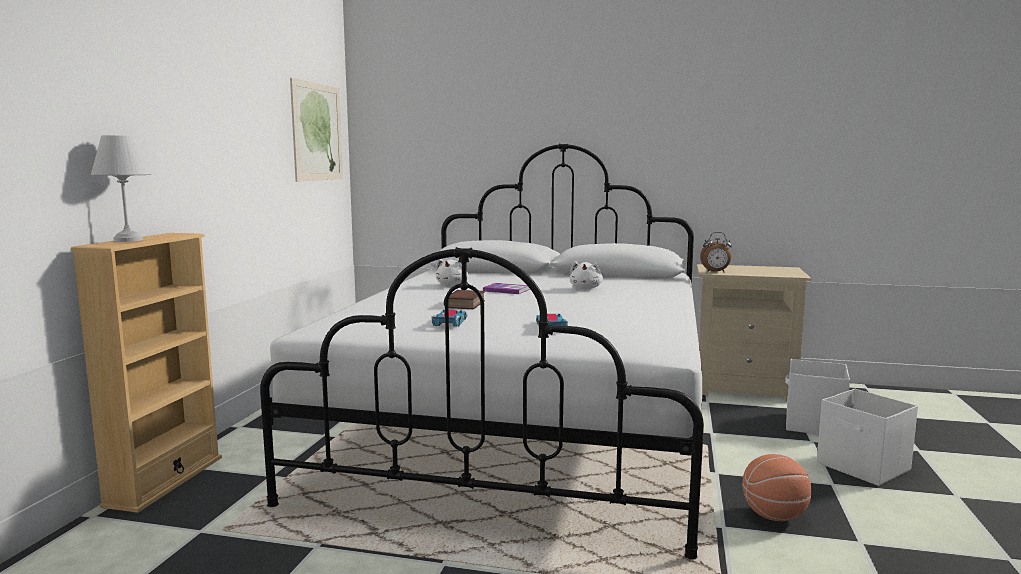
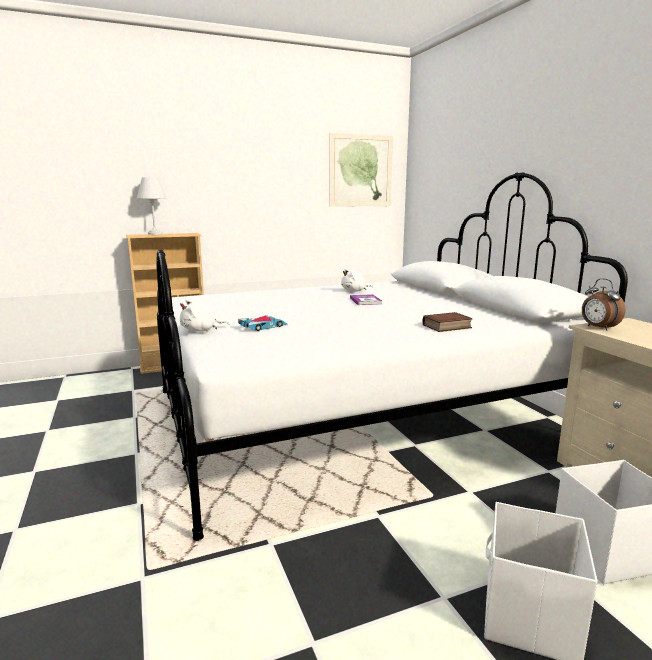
camera: 55 degrees right, 5 degrees up
toy car [432,309,467,327] -> none
book [444,290,485,309] -> book moved to [423,312,473,332]
white plush toy [570,261,603,289] -> white plush toy moved to [180,299,229,332]
basketball [742,454,812,521] -> none

